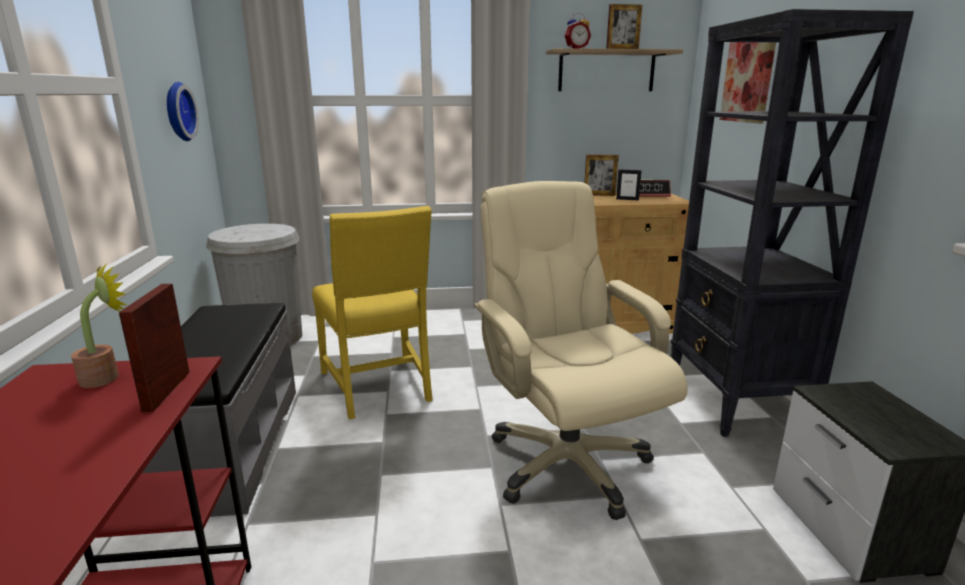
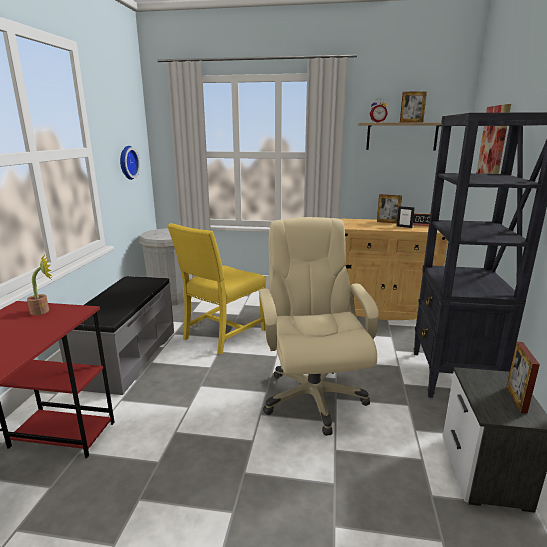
camera: 15 degrees right, 0 degrees up
picture frame [119,284,190,412] -> picture frame moved to [507,342,540,414]
yellow chair [312,206,433,419] -> yellow chair turned 45 degrees clockwise [167,223,266,354]

